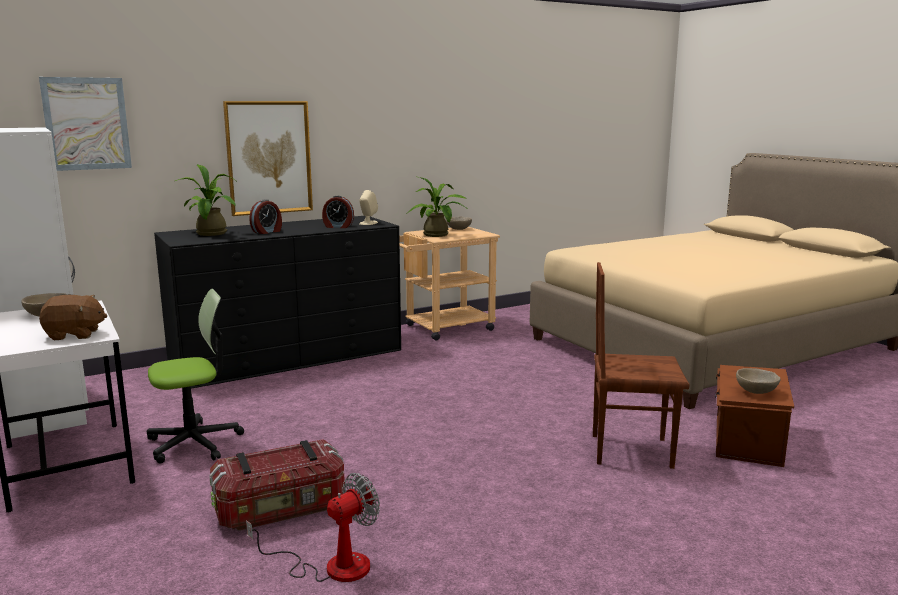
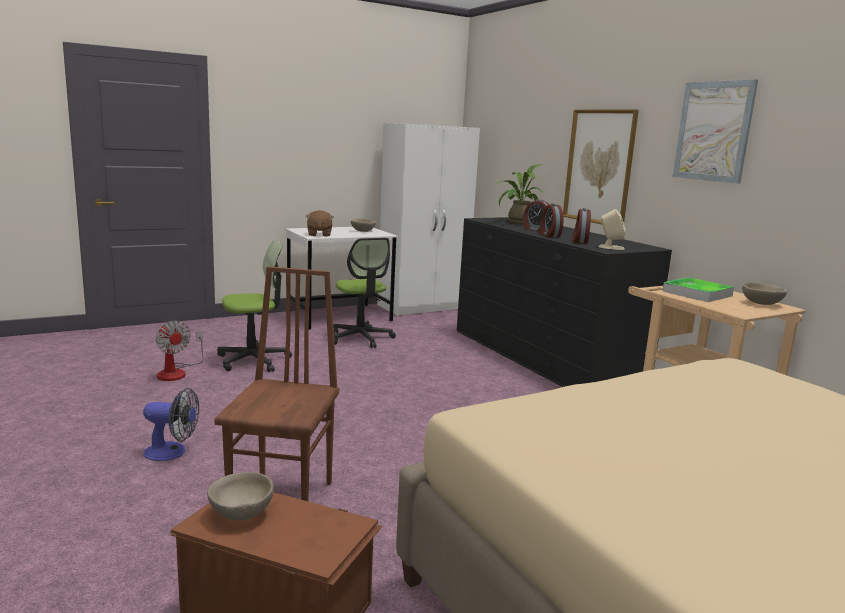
camera: 90 degrees right, 0 degrees up
picture [39,77,132,171] -> picture moved to [672,79,758,184]
storage box [209,439,345,531] -> office chair [217,240,292,372]
potted plant [406,177,469,237] -> tray [663,277,734,302]
none -> fan [143,388,199,461]
none -> alarm clock [539,204,563,237]

